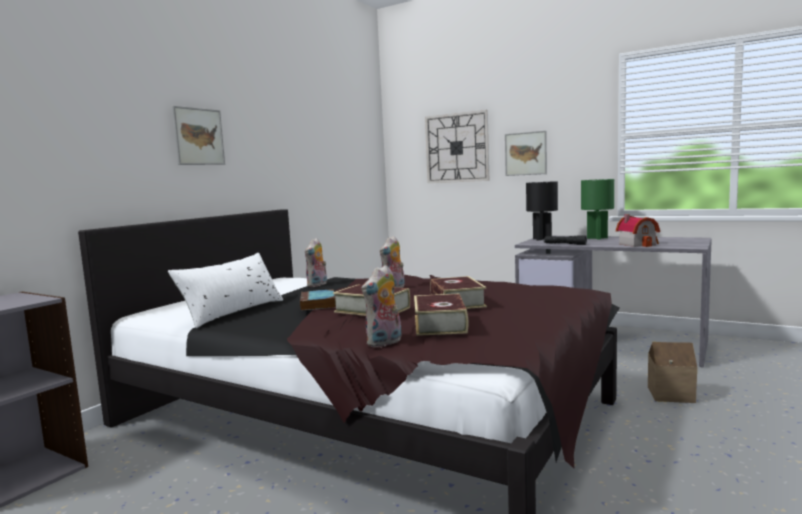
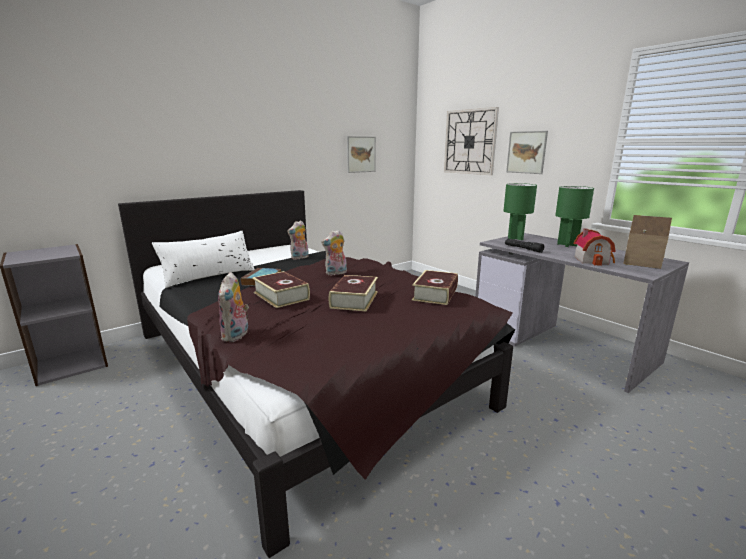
camera: 20 degrees right, 10 degrees up
picture [172,106,225,165] -> picture moved to [347,136,376,173]
plush toy [361,265,402,348] -> plush toy turned 60 degrees counterclockwise [218,272,249,342]
book [414,294,468,336] -> book moved to [412,270,458,305]
black table lamp [526,181,558,240] -> green table lamp [503,183,537,240]
toy house [648,342,697,403] -> toy house moved to [623,215,672,269]

